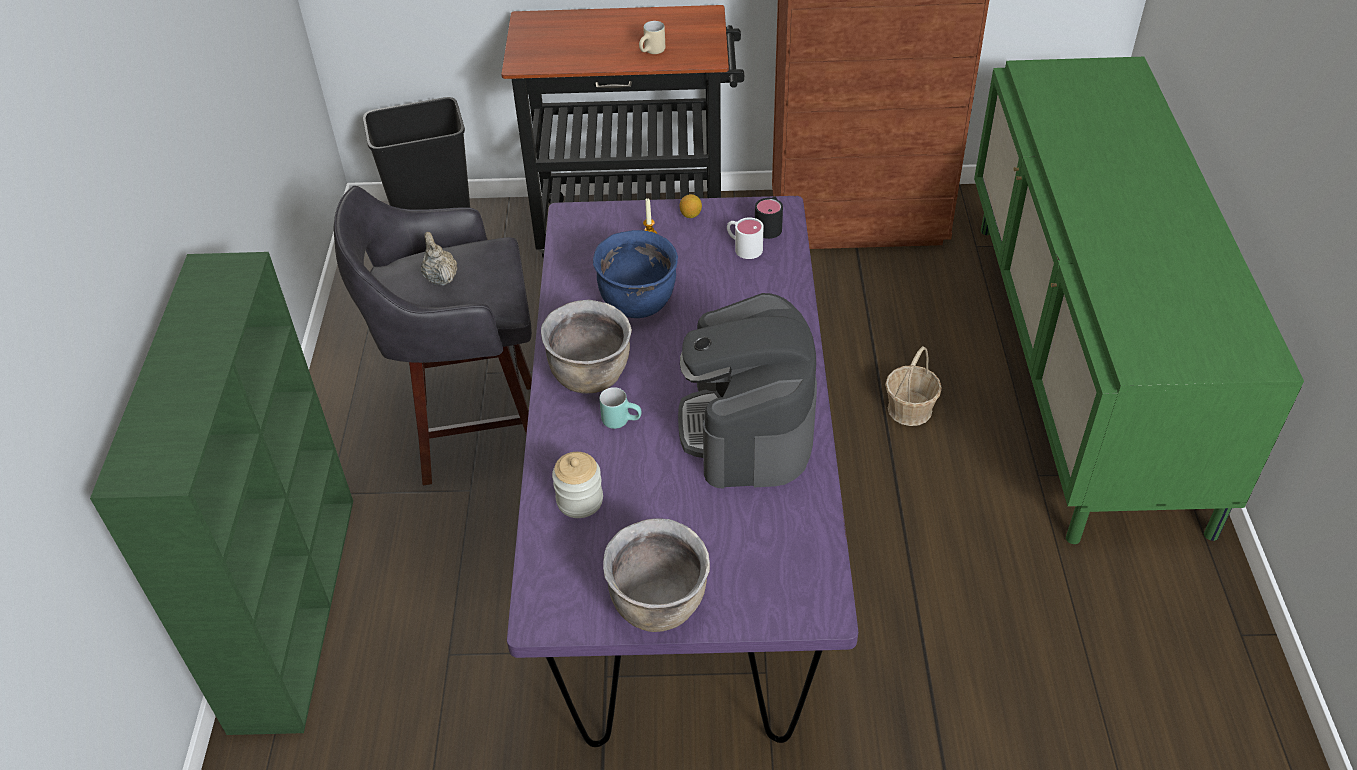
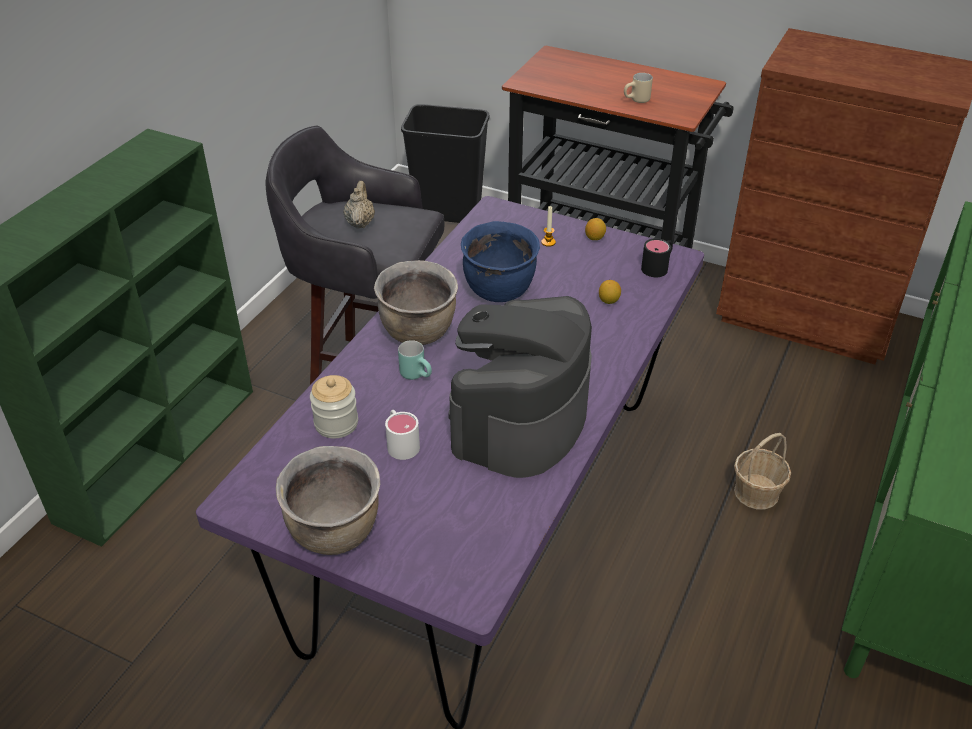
camera: 25 degrees right, 5 degrees down
white mug [727,217,764,259] -> white mug moved to [385,410,420,460]
none -> lemon [599,280,621,304]

